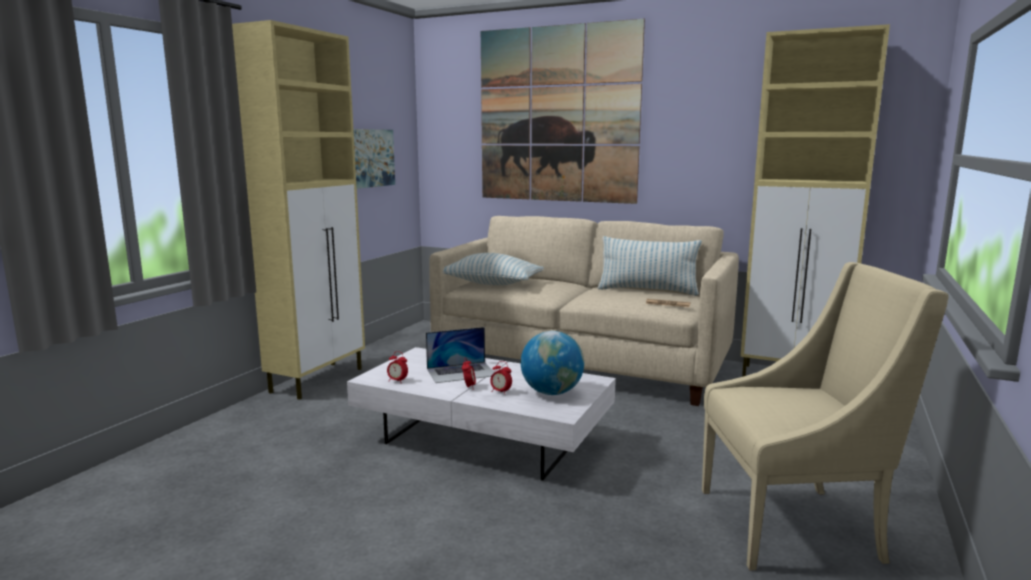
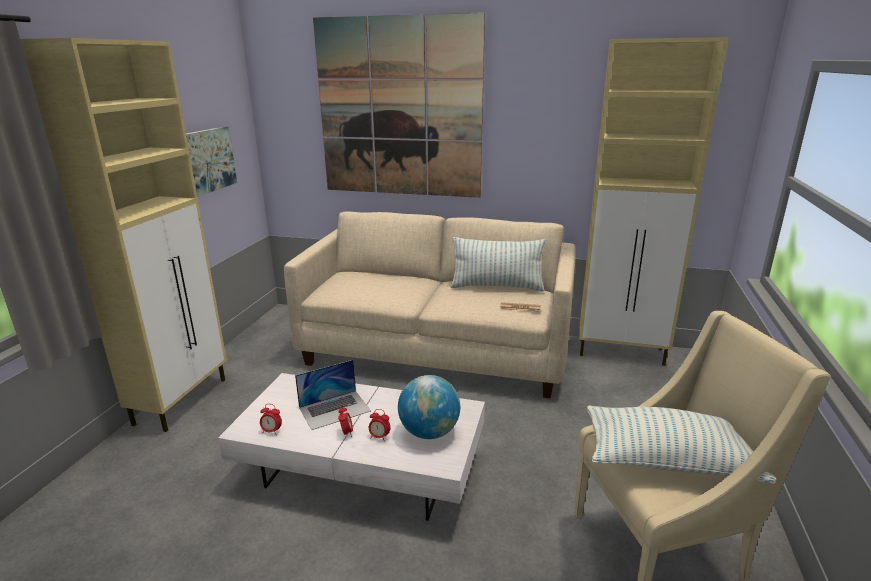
camera: 10 degrees left, 10 degrees up
pillow [443,253,544,285] -> pillow moved to [587,405,776,484]

